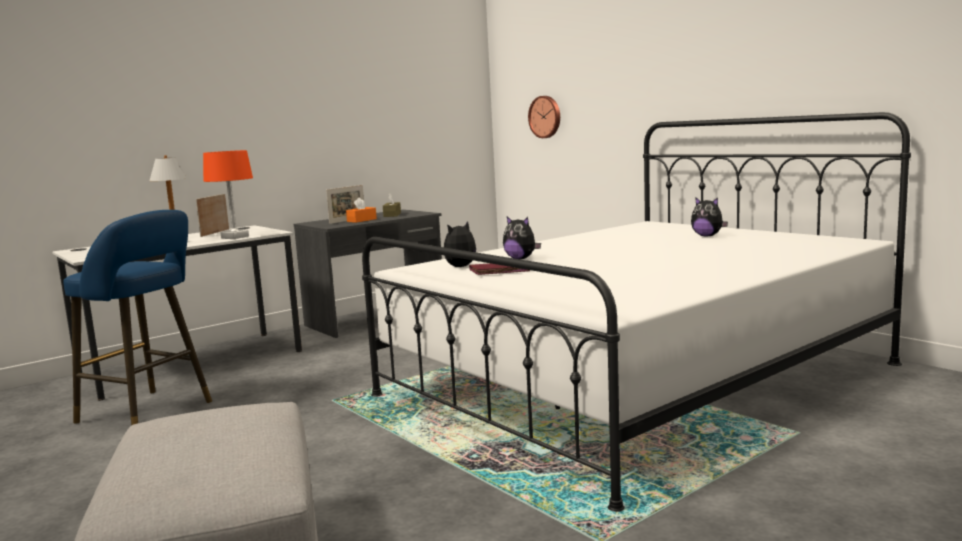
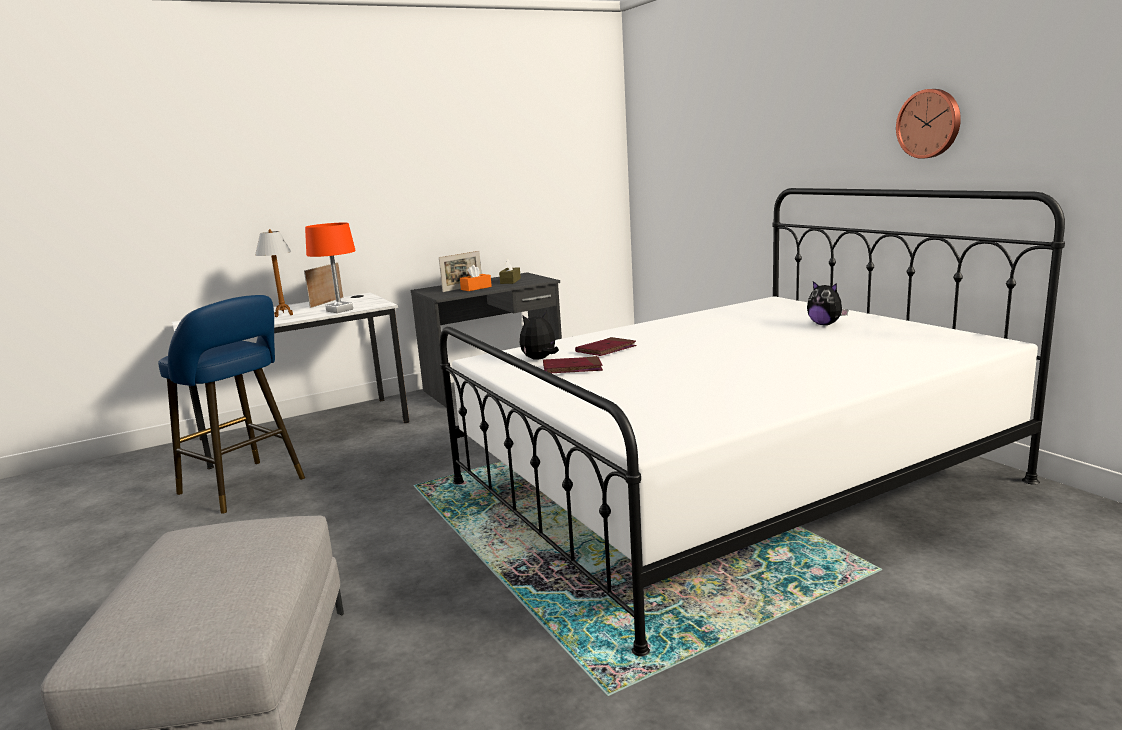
camera: 10 degrees right, 5 degrees up
plush toy [503,217,541,259] -> red book [575,337,636,356]
wall clock [528,96,560,138] -> wall clock moved to [896,89,961,159]

